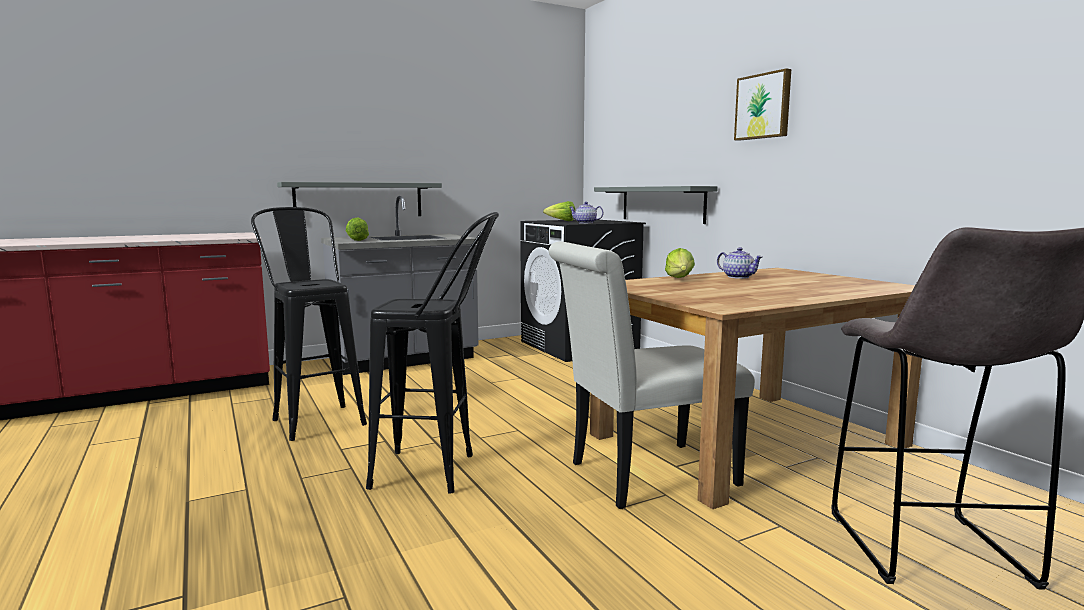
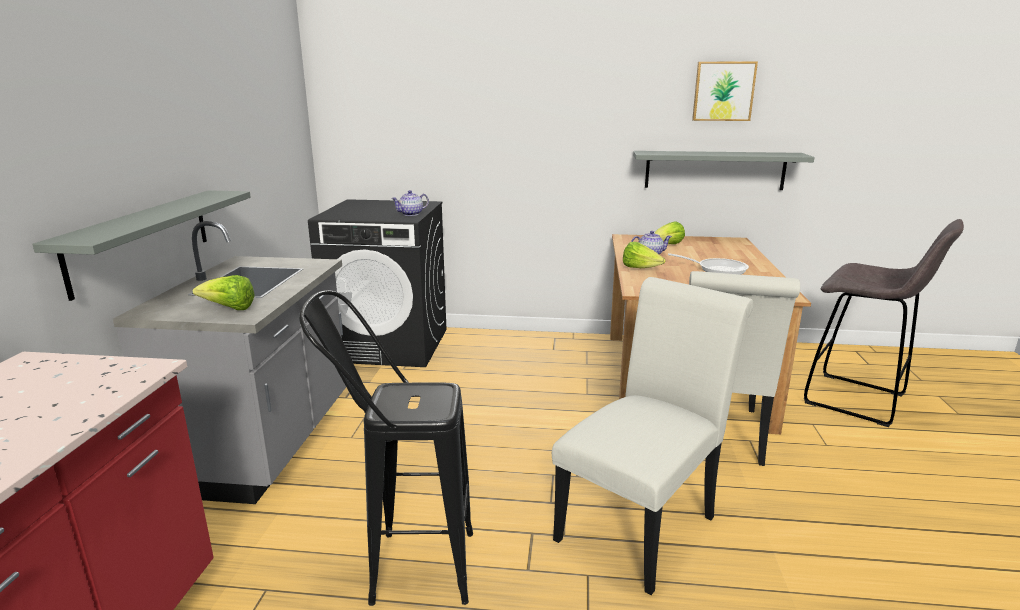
camera: 55 degrees left, 10 degrees up
black stool [366,212,499,494] -> white chair [552,277,754,595]
lettuce [543,201,575,221] -> lettuce moved to [654,221,685,244]
grey shelf [594,186,718,224] -> grey shelf moved to [633,151,815,190]
picture [734,68,791,141] -> picture moved to [692,62,758,121]
none -> frying pan [668,253,749,274]

